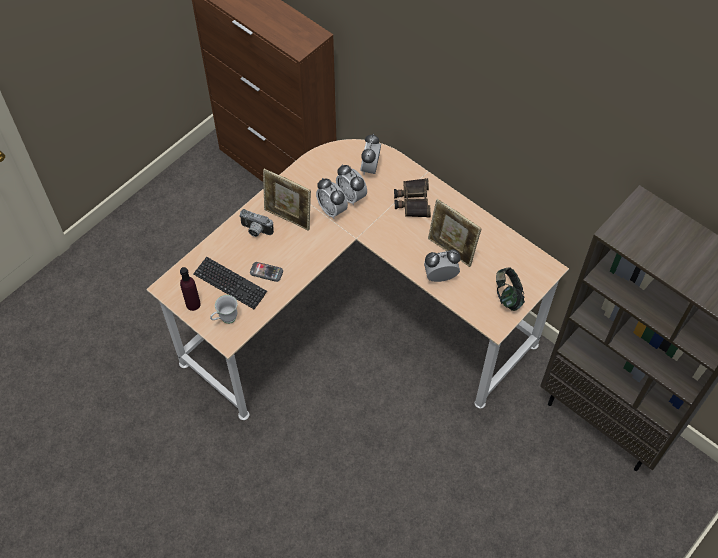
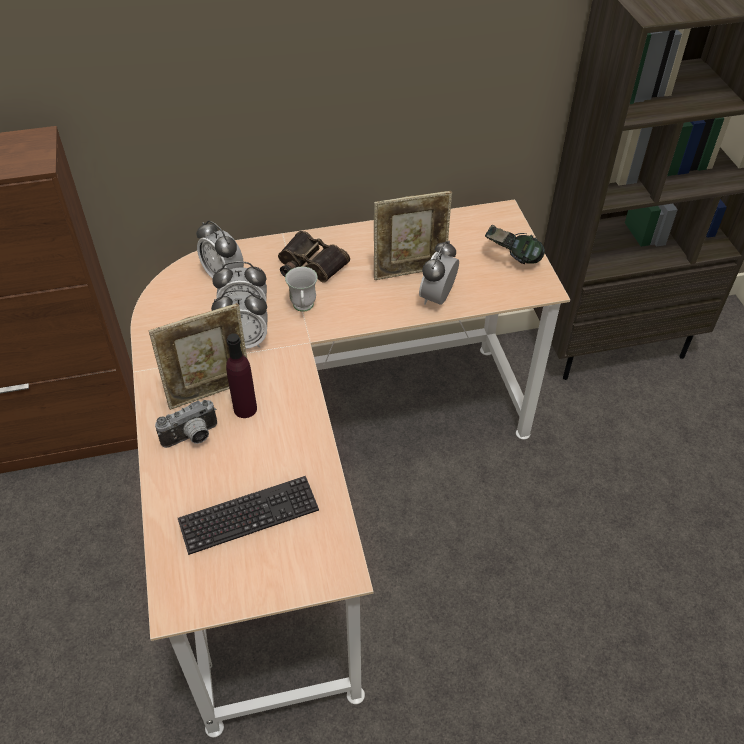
camera: 55 degrees left, 10 degrees down
purple bottle [180,267,201,311] -> purple bottle moved to [226,333,257,418]
white mug [210,295,237,324] -> white mug moved to [285,267,318,312]
phone [250,262,283,282] -> none

